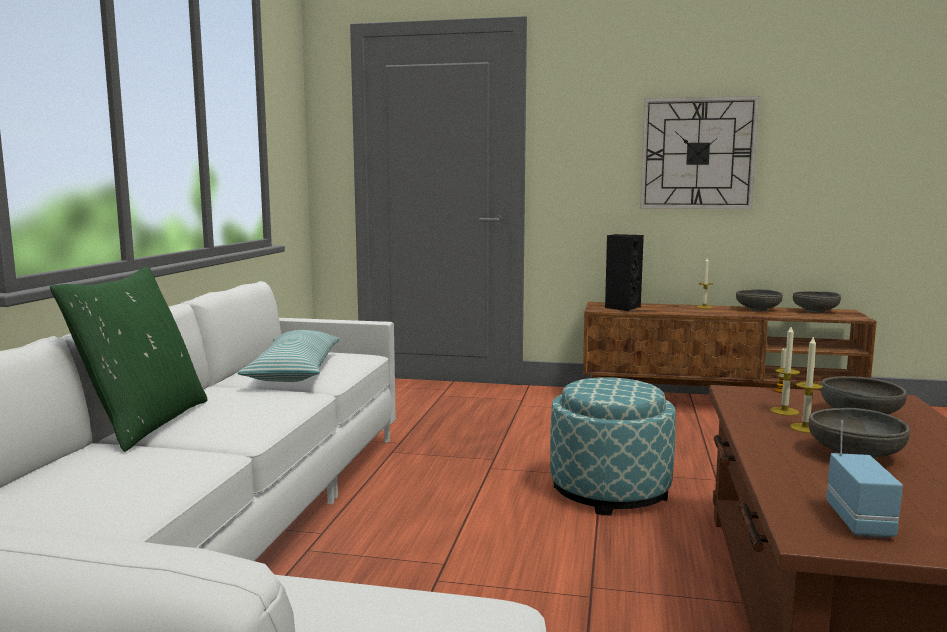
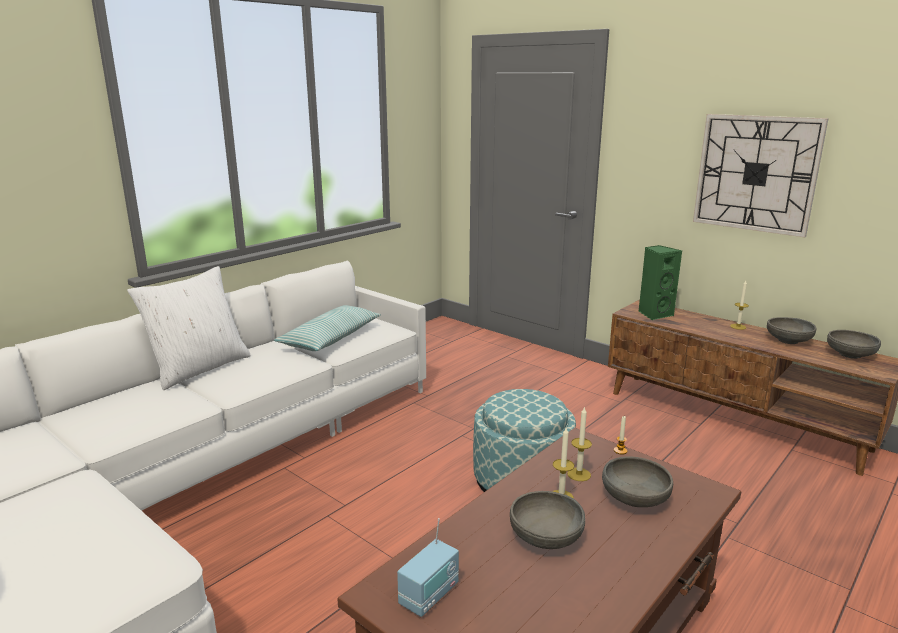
camera: 30 degrees right, 10 degrees up
green pillow [50,267,208,452] -> white pillow [127,266,251,390]
black speaker [605,234,644,311] -> green speaker [638,245,682,320]

